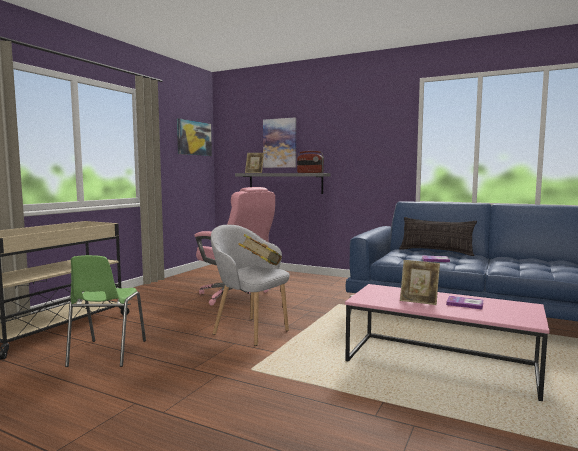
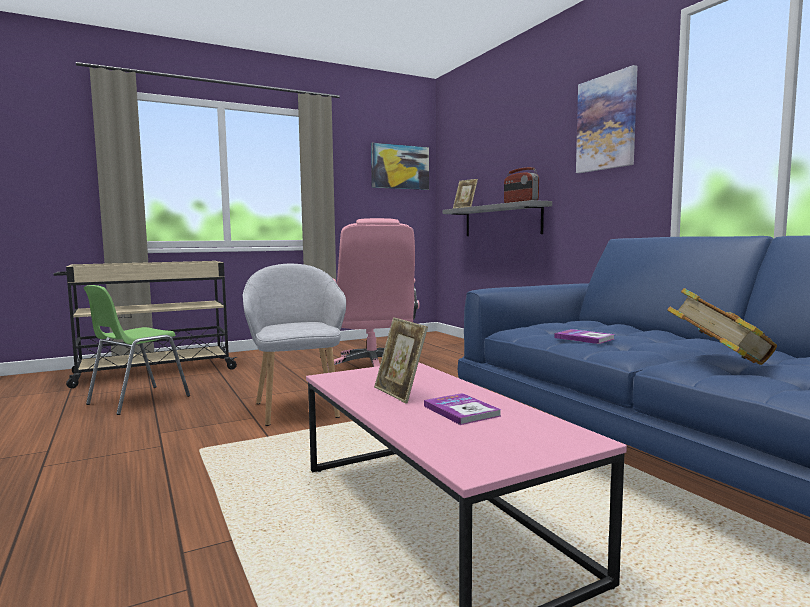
camera: 35 degrees right, 0 degrees up
book [238,234,282,266] -> book moved to [667,288,777,365]
picture [263,117,296,168] -> picture moved to [576,65,638,173]
pillow [399,217,477,256] -> none

